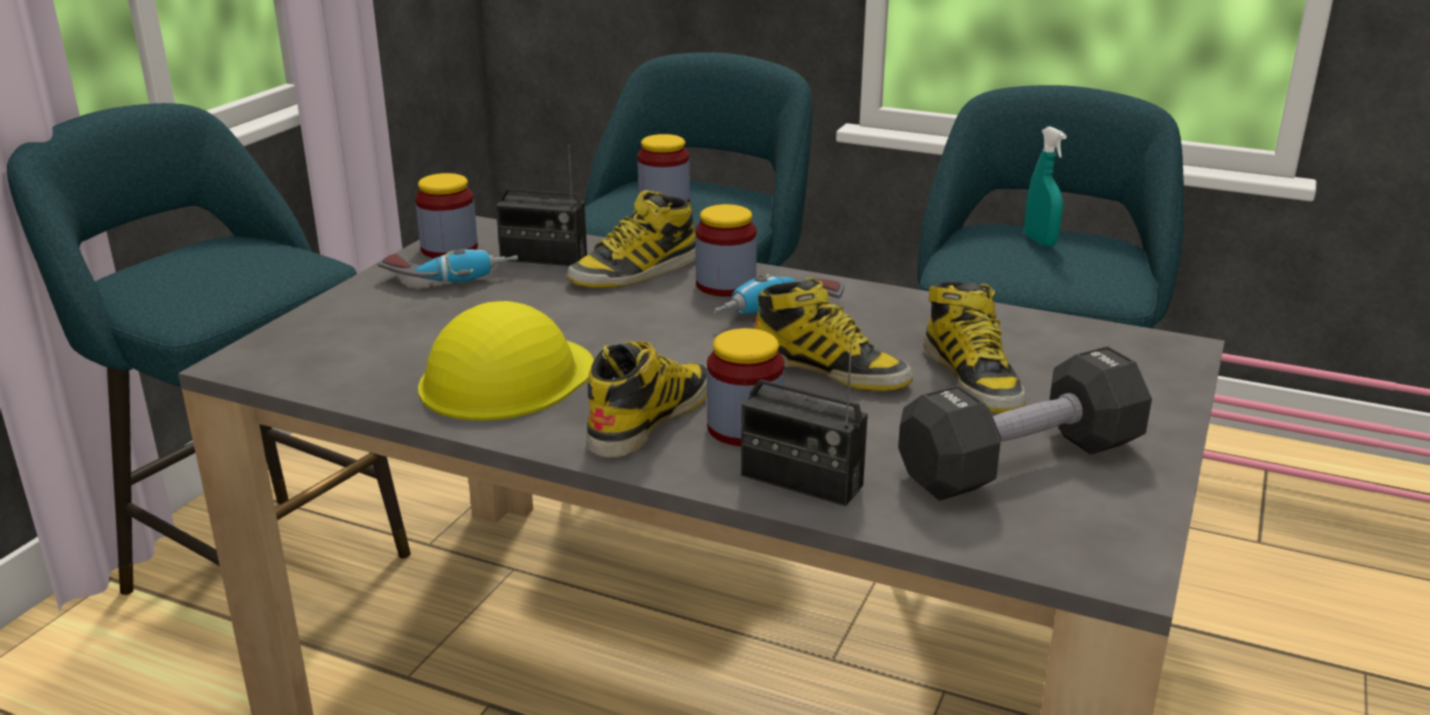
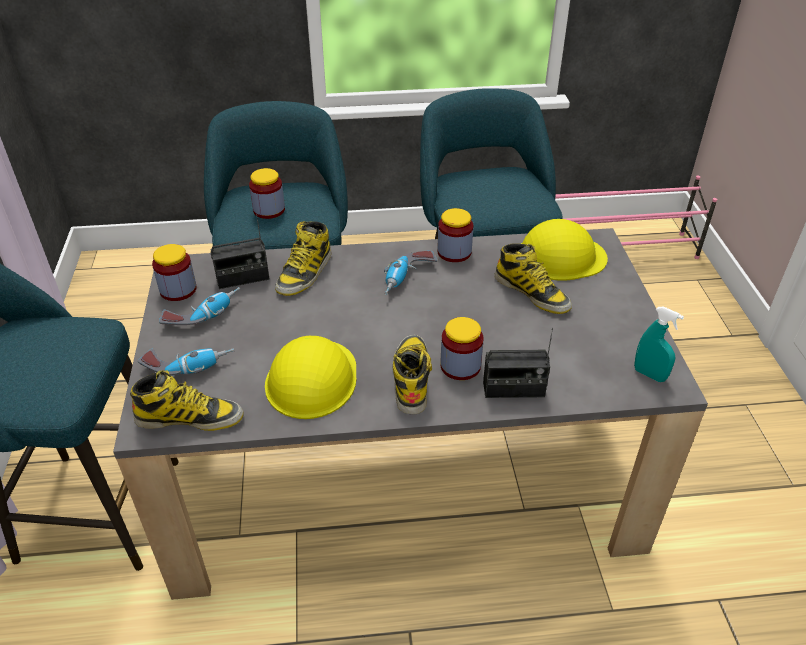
camera: 30 degrees left, 15 degrees up
jar [695,204,757,297] -> jar moved to [437,208,473,262]
boot [754,277,913,391] -> boot moved to [130,370,244,431]
black dumbbell [898,346,1152,500] -> none
turquoise spray bottle [1024,126,1067,247] -> turquoise spray bottle moved to [634,307,684,382]
none -> power drill [138,348,235,376]
none -> yellow hard hat [521,219,608,281]

